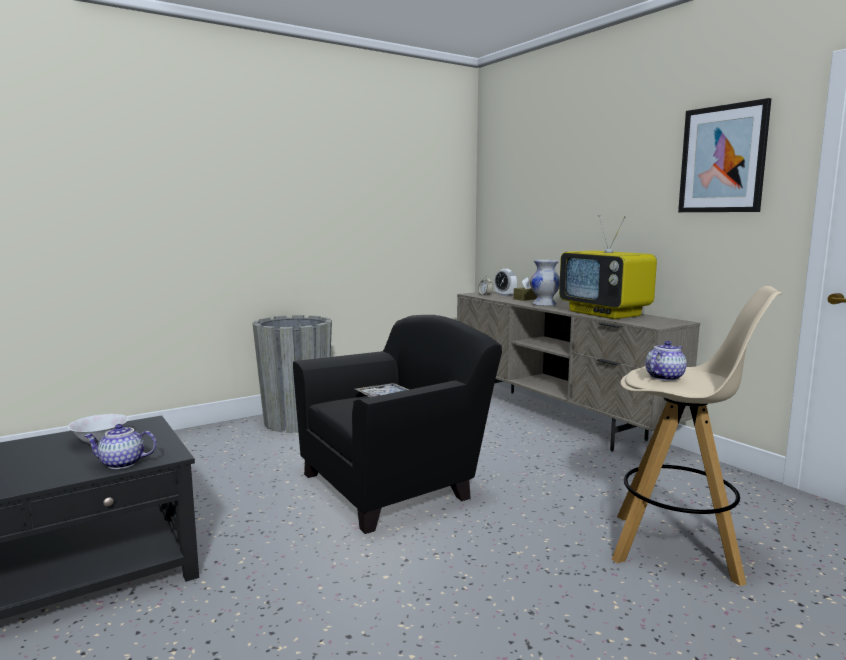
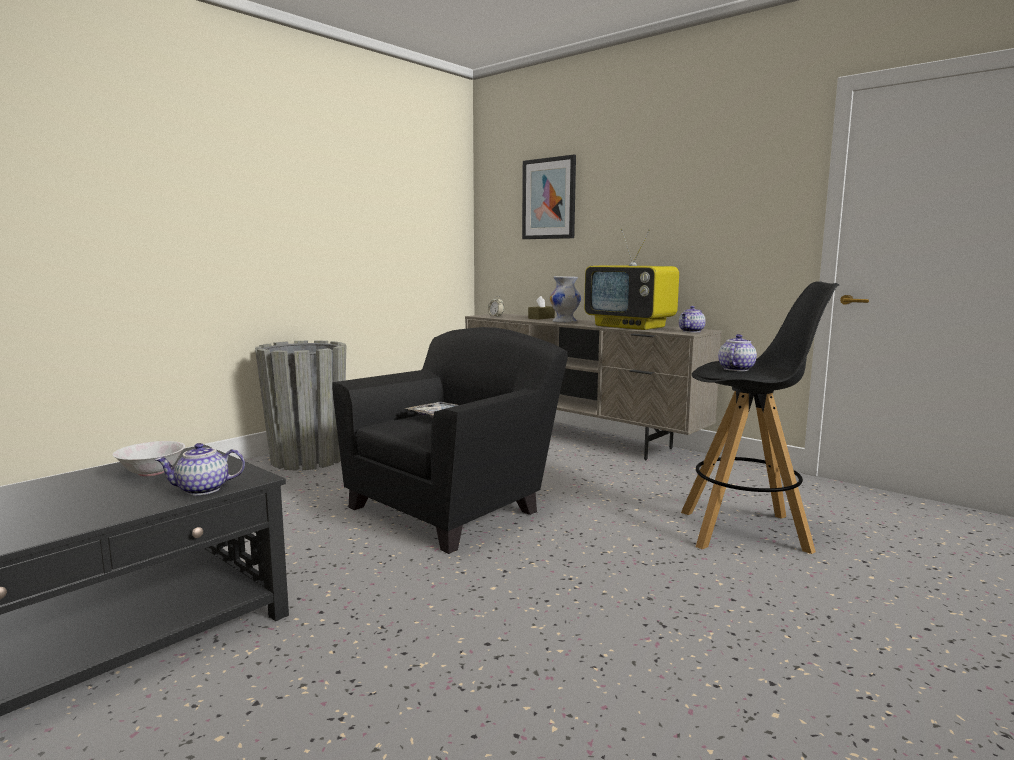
camera: 15 degrees left, 0 degrees up
alarm clock [495,269,517,296] -> none
beige stool [612,286,782,586] -> black stool [681,281,839,554]
picture [678,98,771,212] -> picture moved to [522,155,576,239]
none -> teapot [679,306,706,332]

